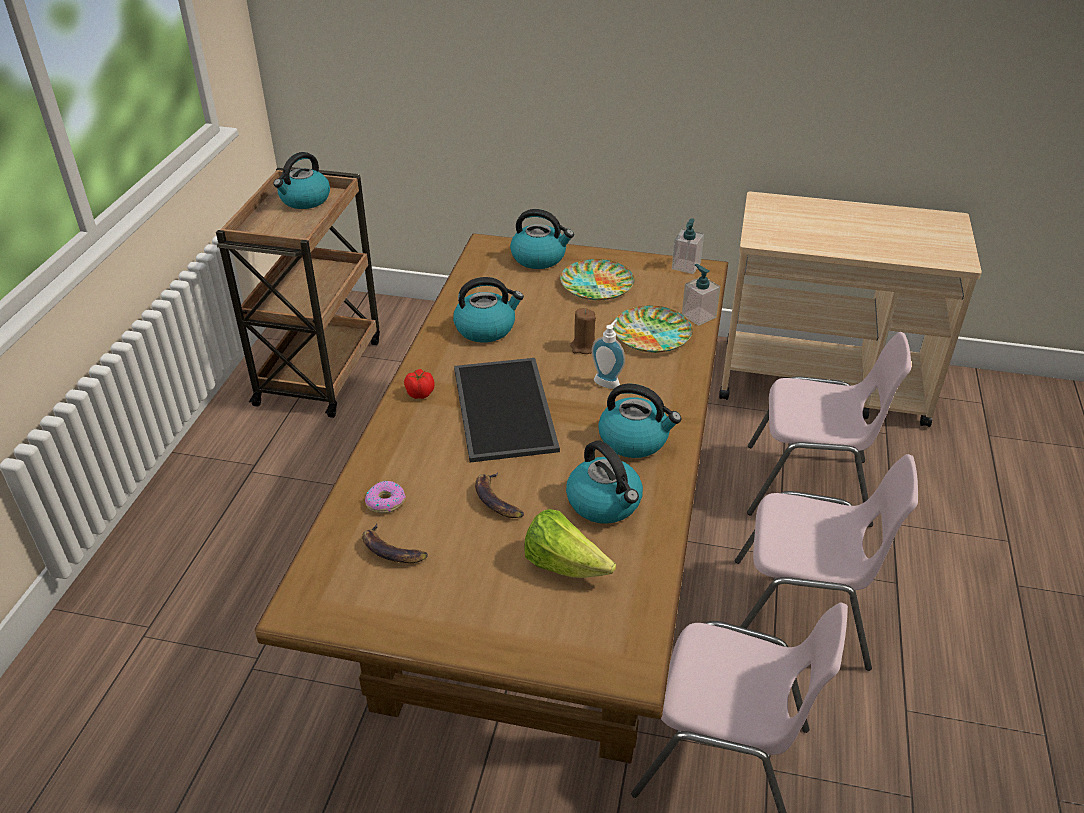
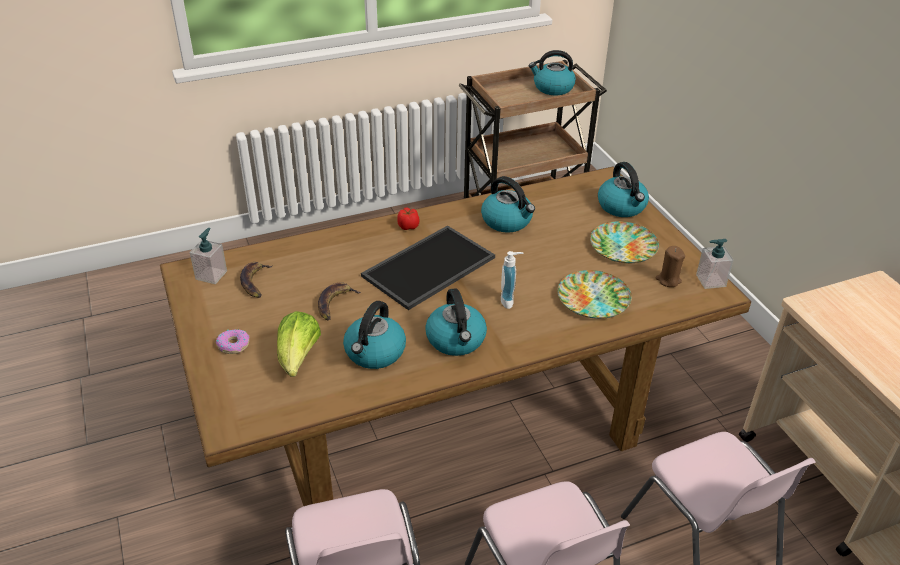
camera: 55 degrees right, 0 degrees up
donut [365,481,406,514] -> donut moved to [216,329,249,354]
brown candle [570,308,596,354] -> brown candle moved to [655,246,685,287]
soap dispenser [682,264,720,326] -> soap dispenser moved to [190,228,227,284]

